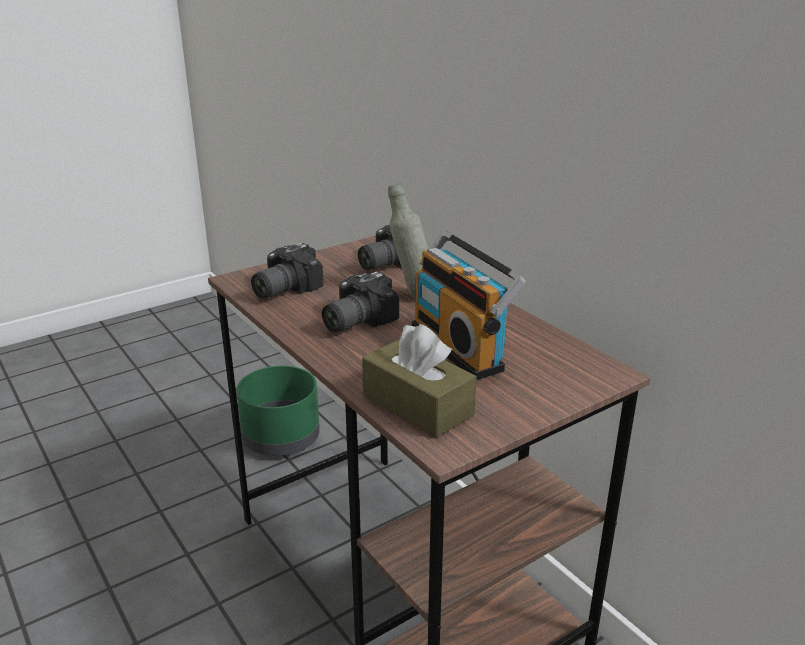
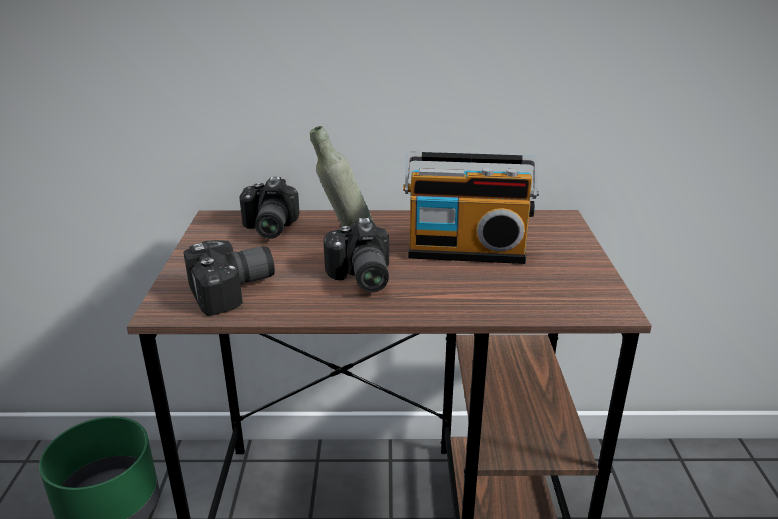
camera: 55 degrees left, 0 degrees up
camera [251,243,324,299] -> camera turned 105 degrees counterclockwise [183,240,275,316]
brown tissue box [362,324,477,438] -> none

